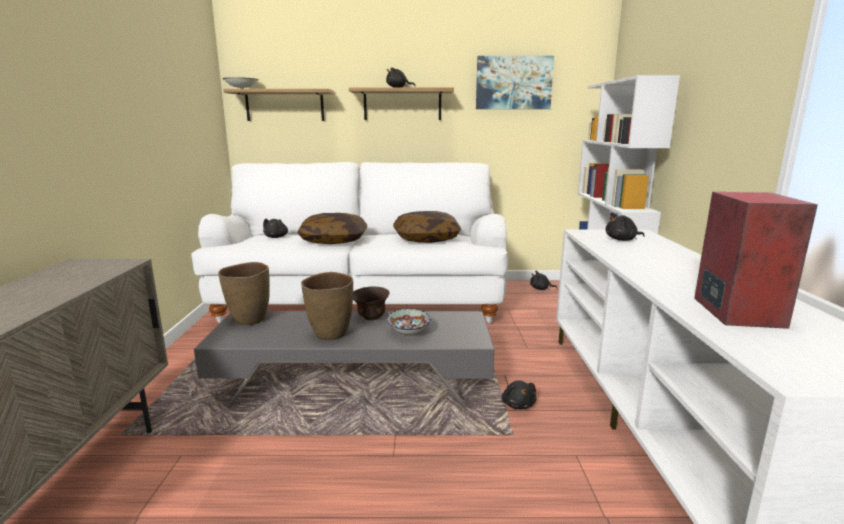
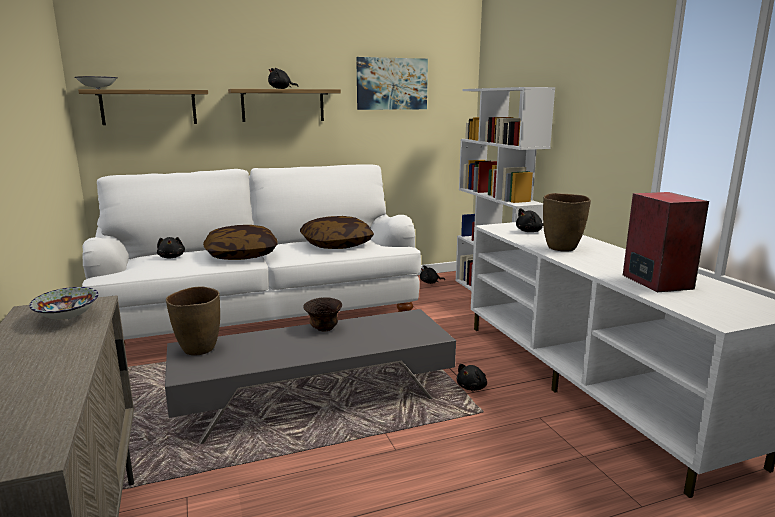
camera: 20 degrees left, 0 degrees up
brown vase [301,272,353,341] -> brown vase moved to [543,193,591,252]
bowl [387,309,431,334] -> bowl moved to [29,287,99,320]
black plush toy [502,380,536,409] -> black plush toy turned 75 degrees clockwise [457,364,487,391]

